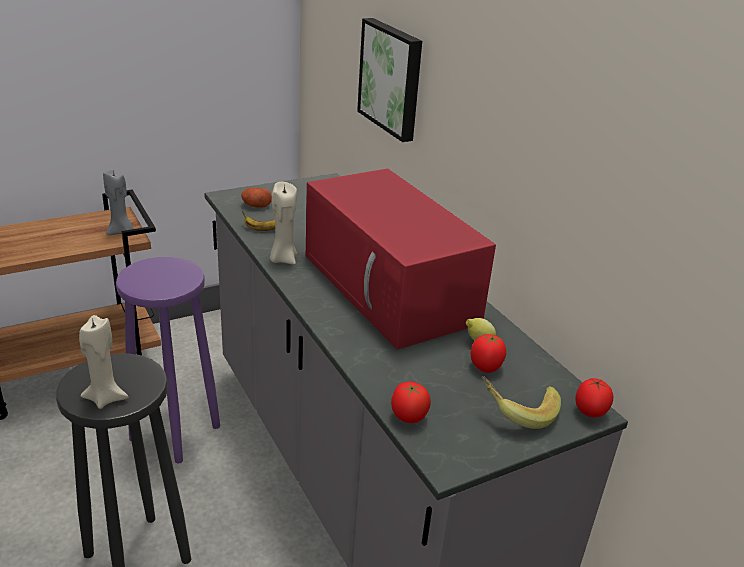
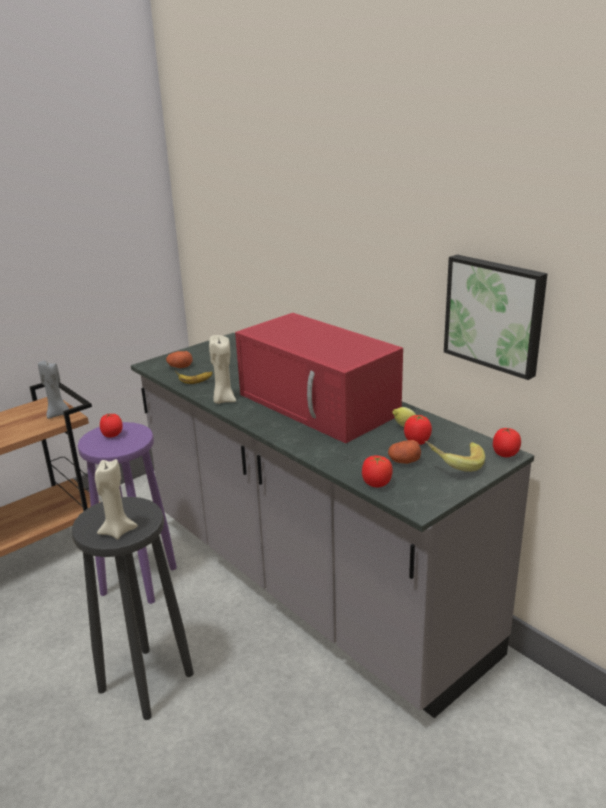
camera: 10 degrees left, 5 degrees down
picture [357,18,422,142] -> picture moved to [444,255,547,380]
none -> tomato [100,414,123,437]
none -> potato [388,440,421,464]

